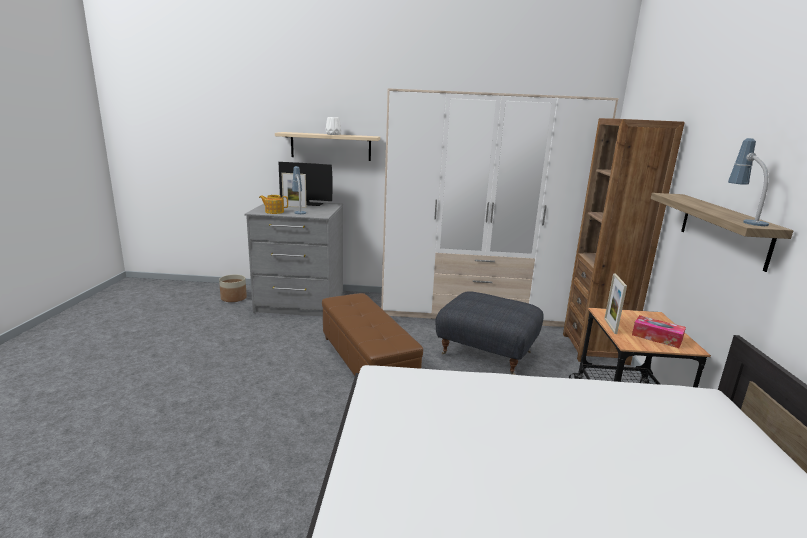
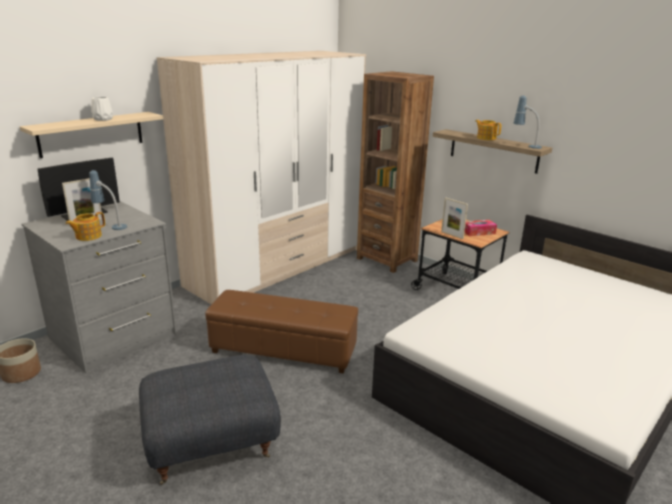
camera: 50 degrees left, 5 degrees up
grey ottoman [435,291,544,375] -> grey ottoman moved to [139,355,281,485]
none -> teapot [475,120,501,140]

